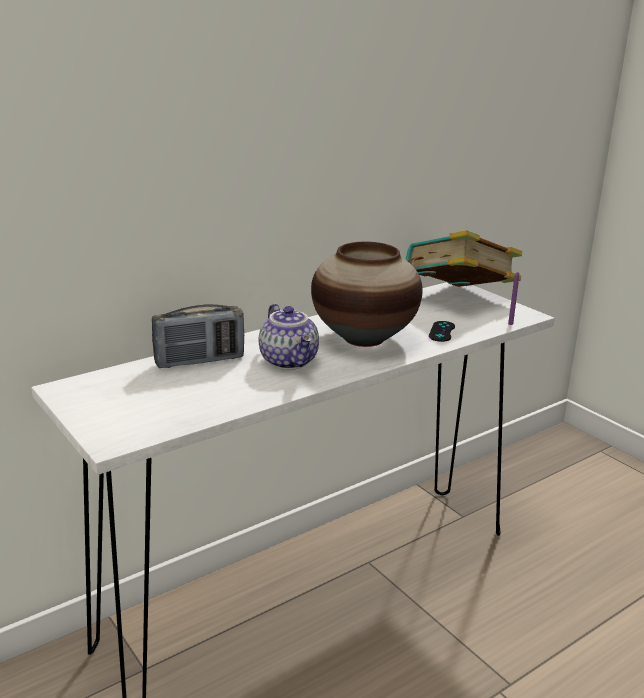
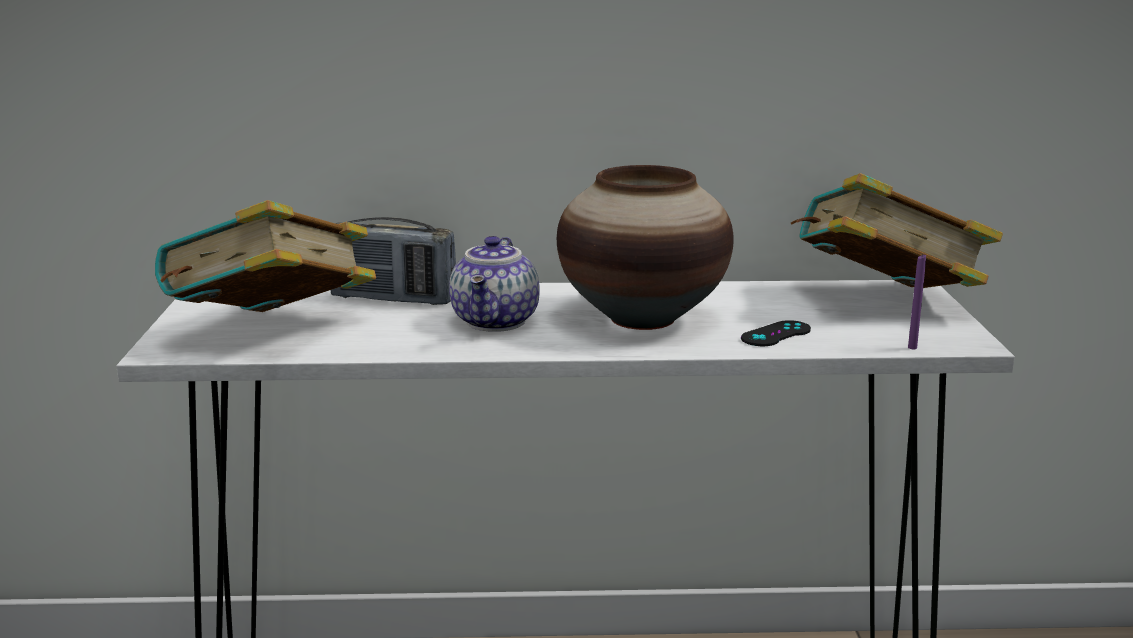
camera: 35 degrees right, 5 degrees down
none -> book [155,200,376,312]

